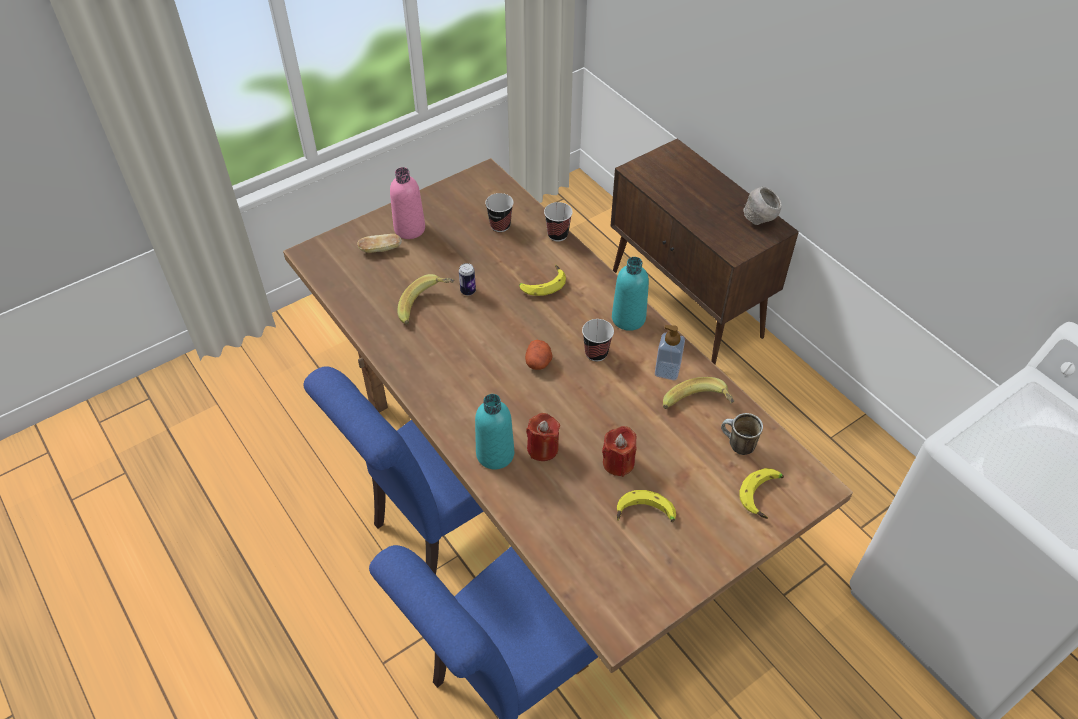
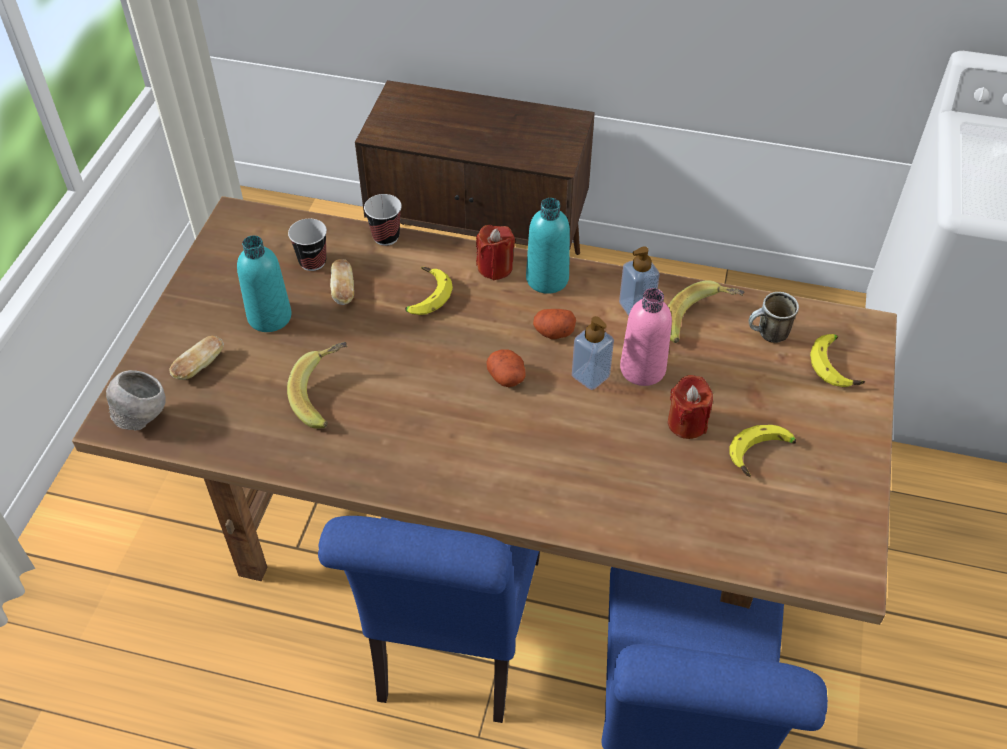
camera: 40 degrees left, 0 degrees up
pink bottle [390,167,425,239] -> pink bottle moved to [620,288,672,386]
can [459,263,476,296] -> none
turquoise bottle [475,394,514,469] -> turquoise bottle moved to [237,235,292,332]
red candle [526,413,560,461] -> red candle moved to [476,225,515,280]
cup [582,319,614,362] -> potato [533,309,576,339]
grey bowl [743,187,782,225] -> grey bowl moved to [106,370,166,431]
none -> bread [330,259,354,305]
none -> soap dispenser [572,316,614,390]

